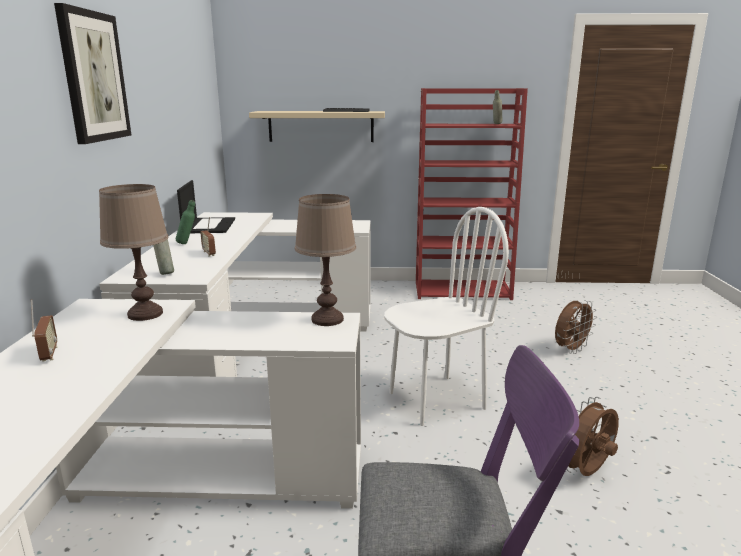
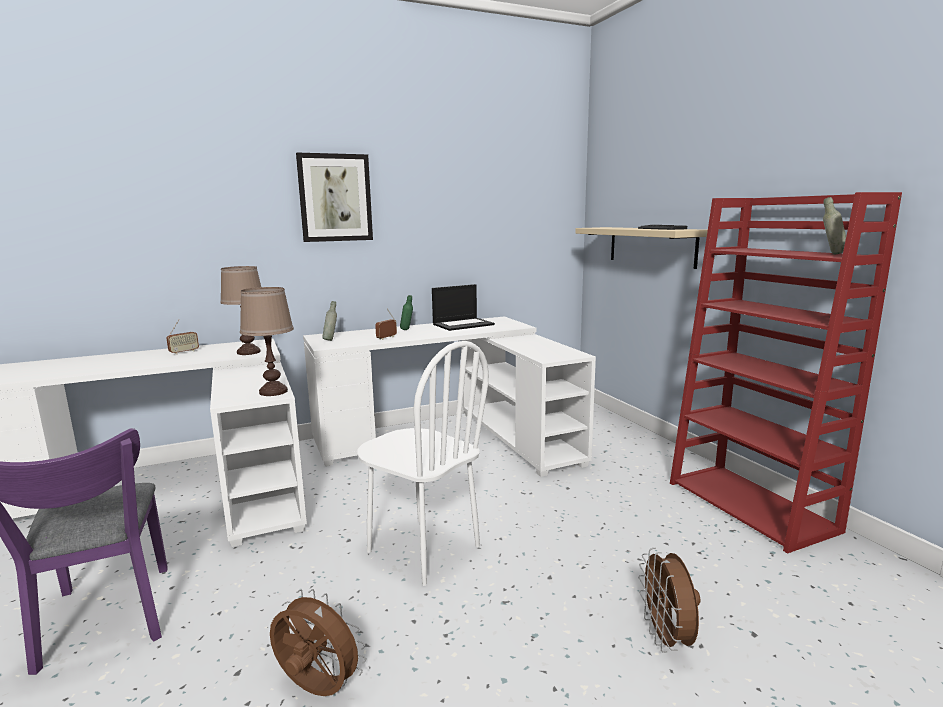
camera: 65 degrees right, 5 degrees down
brown fan [555,300,597,354] -> brown fan turned 60 degrees clockwise [638,548,701,653]

